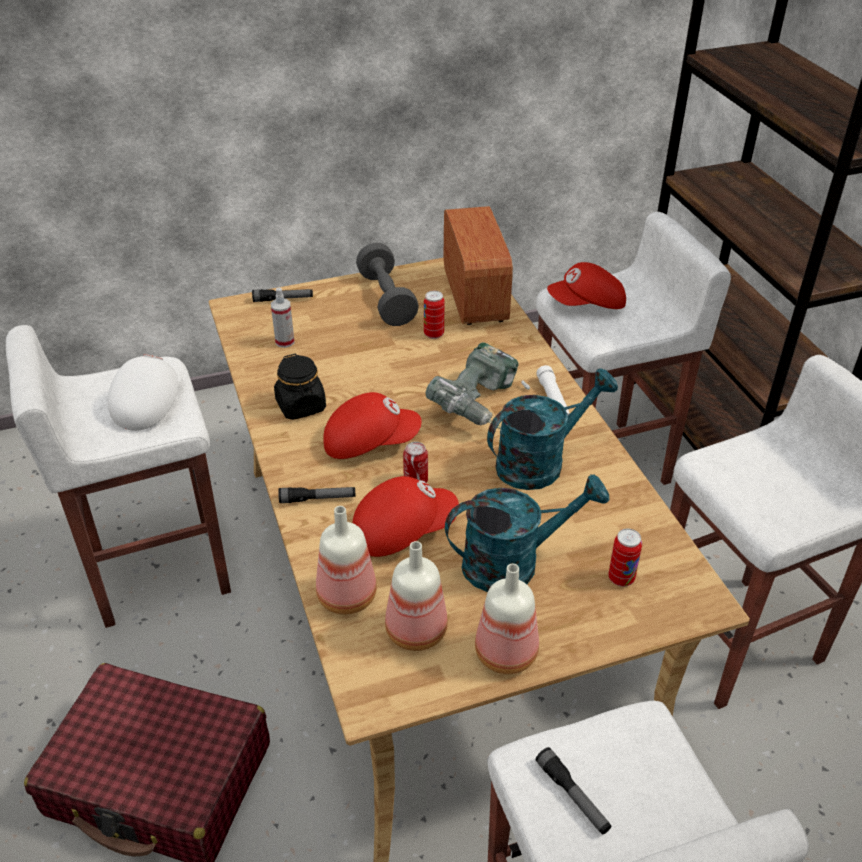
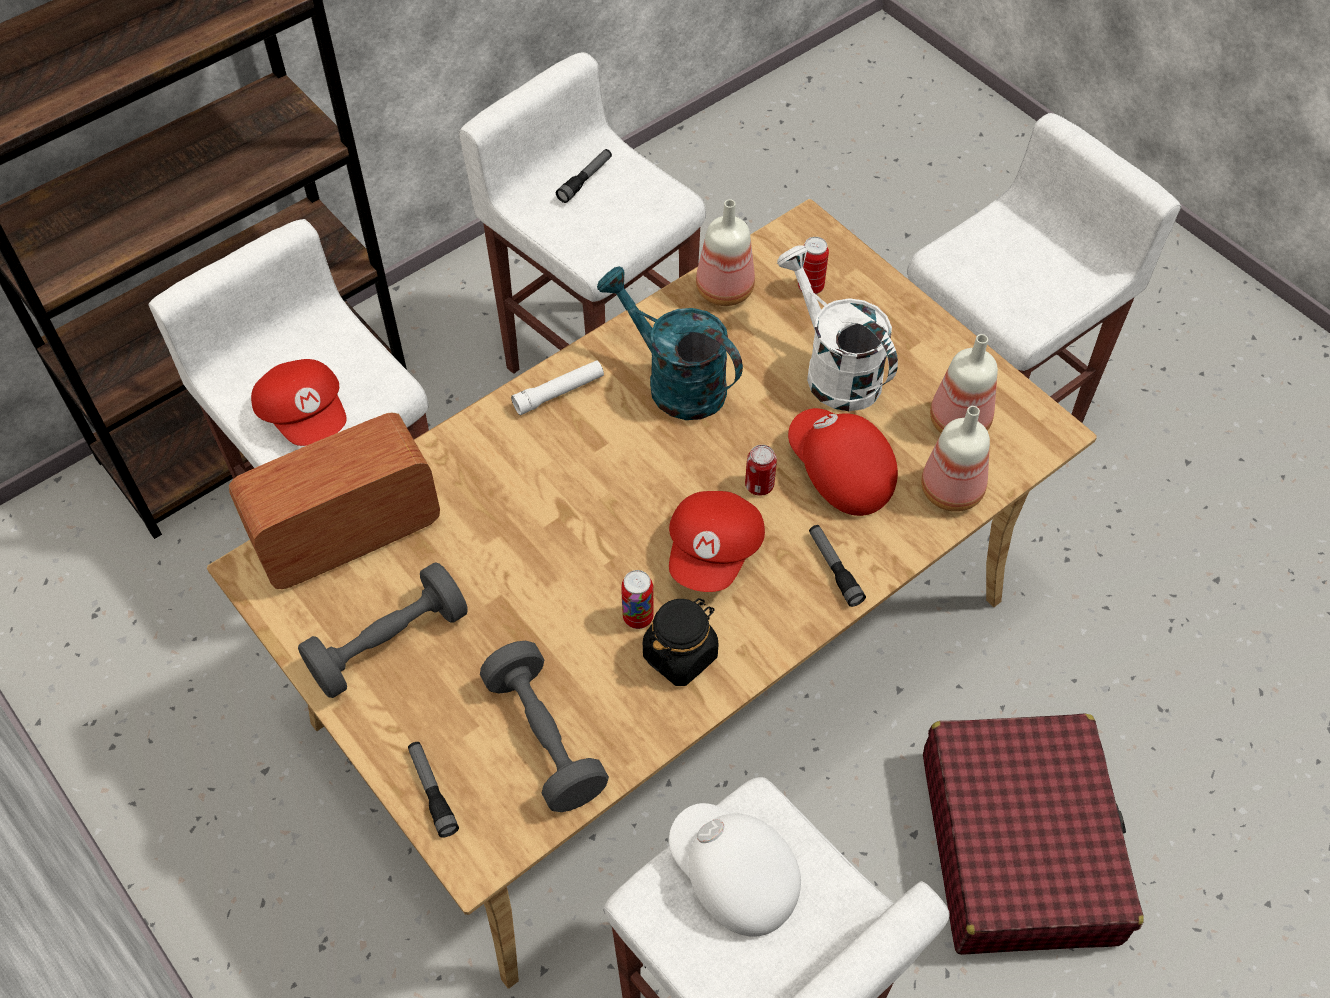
camera: 110 degrees left, 15 degrees up
white cap [108,354,184,431] -> white cap turned 45 degrees clockwise [669,803,801,937]
spray bottle [271,288,295,348] -> grey dumbbell [480,641,609,812]
red cap [323,392,422,459] -> red cap turned 135 degrees counterclockwise [669,491,765,592]
can [424,291,445,339] -> can moved to [621,570,654,629]
power drill [426,343,530,429] -> none
turquoise watering can [445,474,609,592] -> white watering can [777,245,898,411]
bottle [475,563,539,674] -> bottle moved to [696,199,755,306]
flashlight [536,747,611,835] -> flashlight moved to [556,149,612,203]

